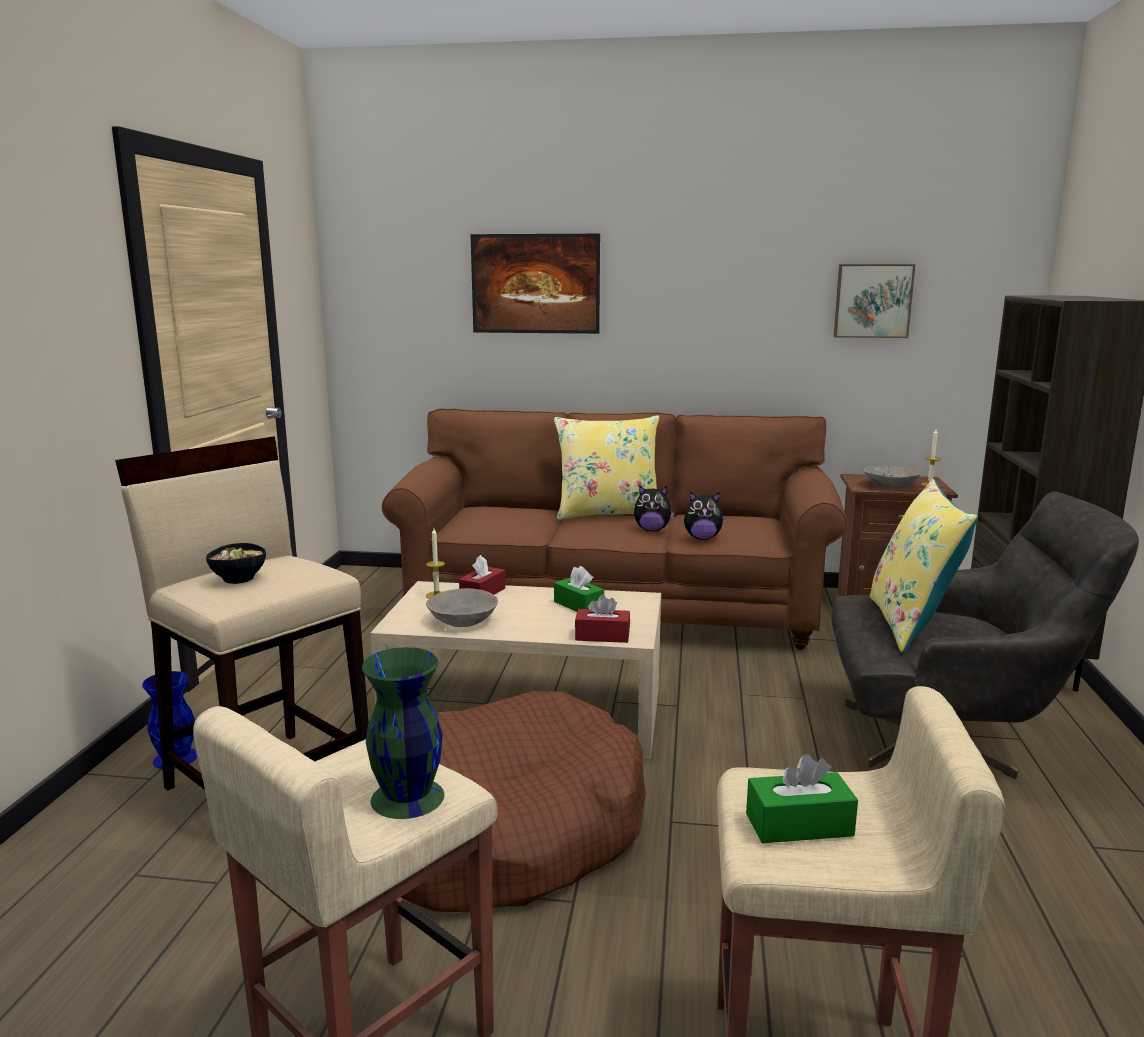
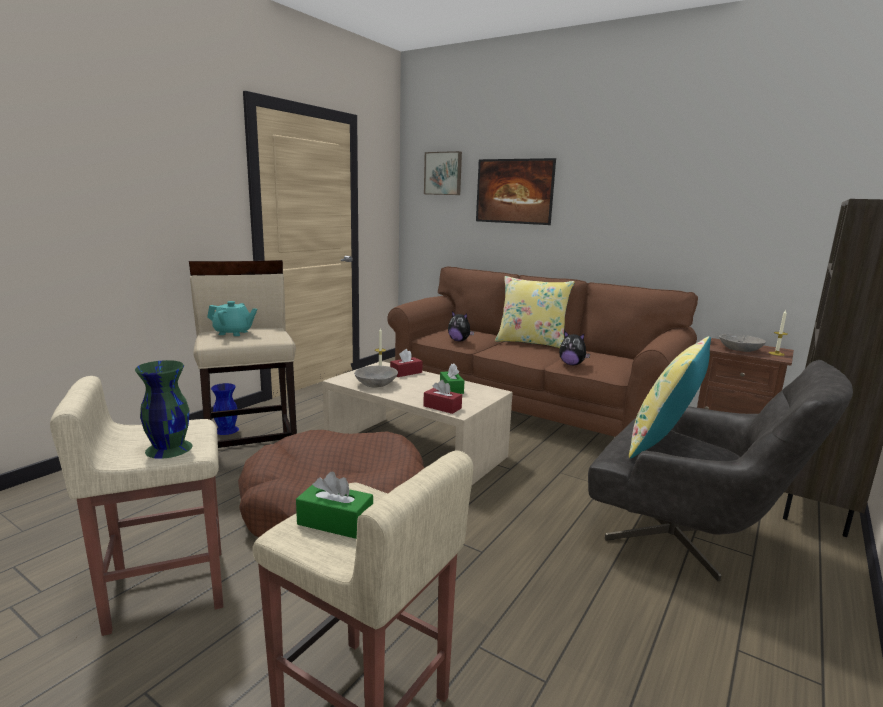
camera: 25 degrees right, 0 degrees up
bowl [206,543,266,584] -> turquoise teapot [207,301,257,336]
plush toy [634,485,675,531] -> plush toy moved to [448,311,474,341]
picture [834,264,916,338] -> picture moved to [424,151,462,195]

